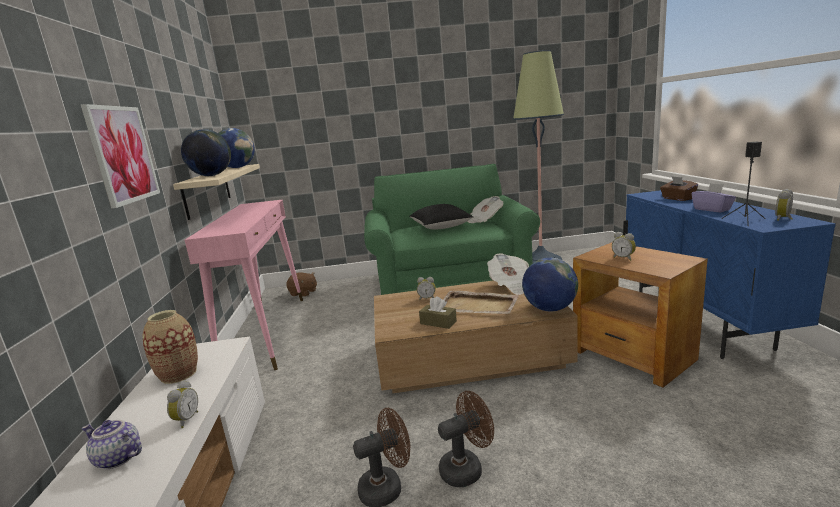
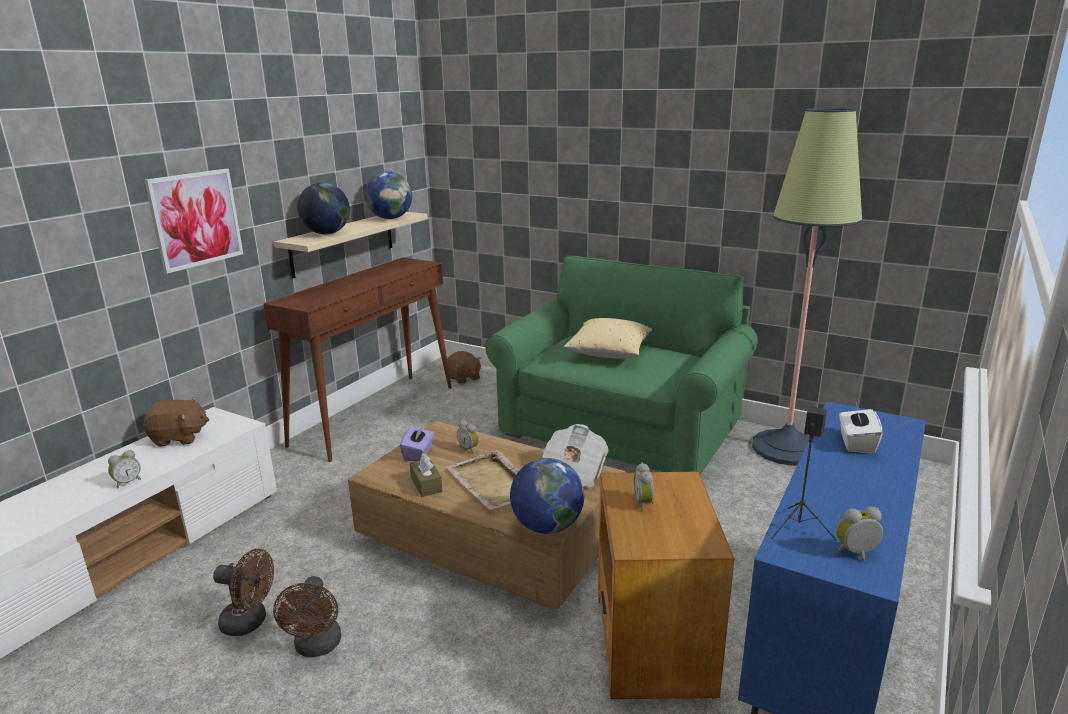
camera: 35 degrees right, 5 degrees up
teapot [82,420,142,469] -> none
vase [143,310,198,384] -> brown plush toy [144,397,209,447]
pink console table [185,200,303,370] -> brown console table [263,257,452,462]
black pillow [409,204,473,230] -> beige pillow [564,318,652,359]
brown fan [438,391,494,487] -> brown fan turned 75 degrees clockwise [273,576,341,657]
newspaper [467,196,504,223] -> none
brown tissue box [660,176,698,201] -> white tissue box [839,404,883,454]
purple tissue box [692,183,736,212] -> purple tissue box moved to [400,425,434,461]

